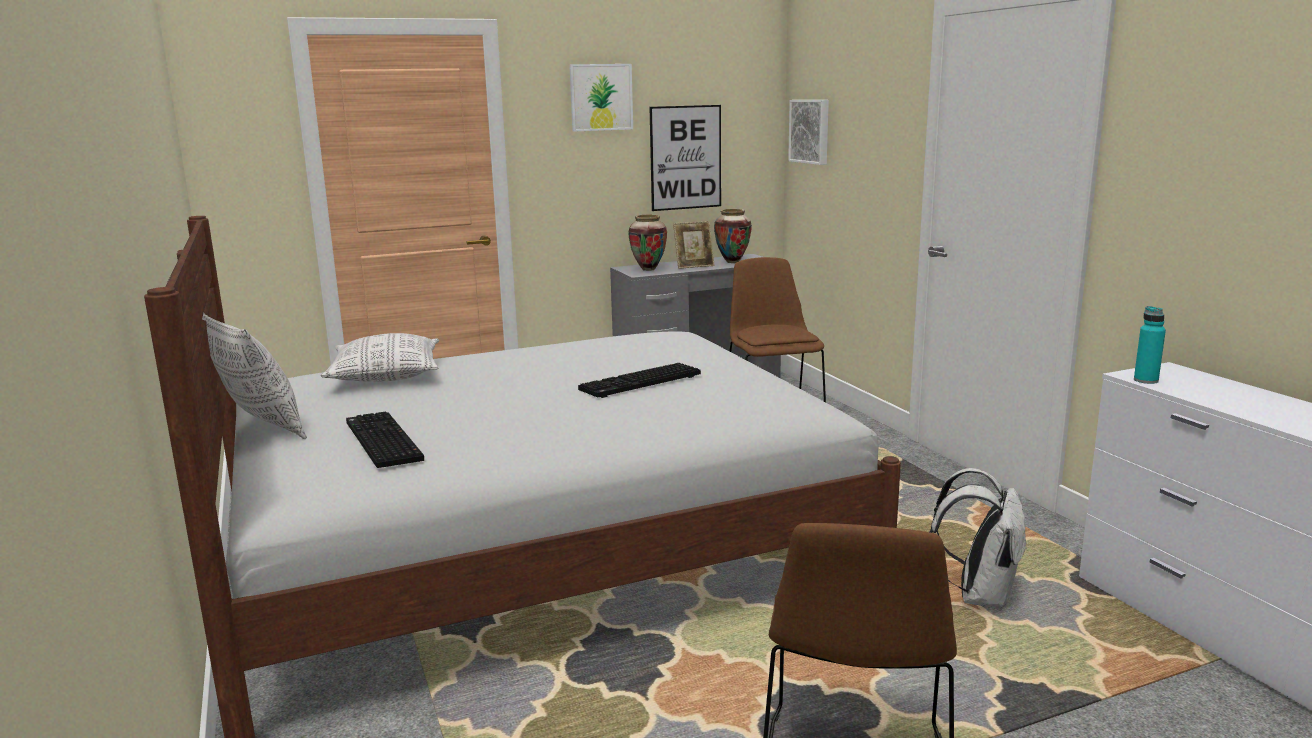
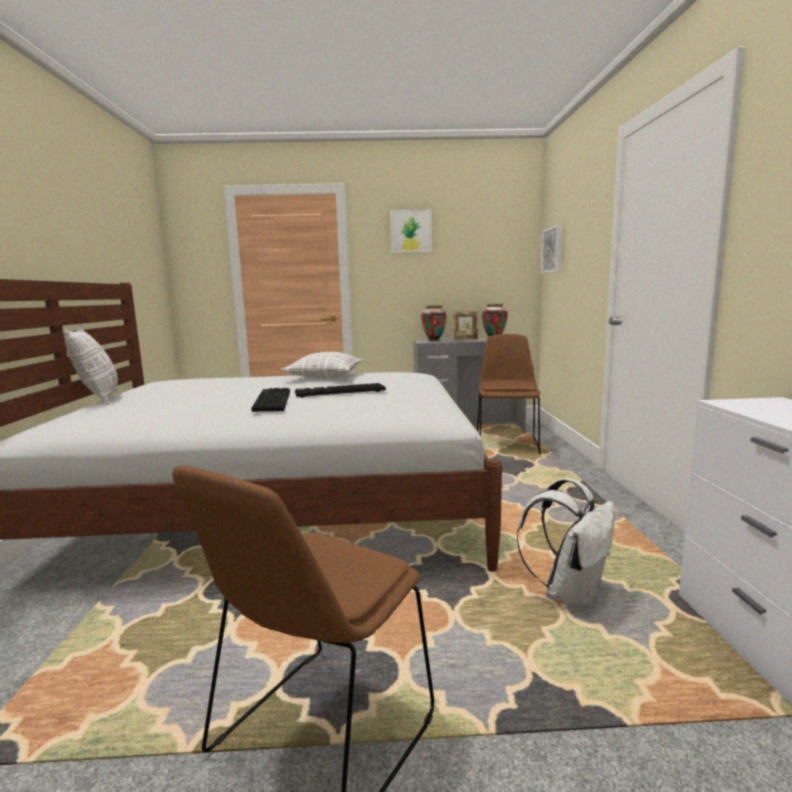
camera: 20 degrees right, 5 degrees down
pillow [321,333,439,382] -> pillow moved to [280,352,364,379]
keyboard [346,412,424,468] -> keyboard moved to [251,388,290,412]
picture [650,105,721,211] -> none
turquoise bottle [1134,306,1166,384] -> none

